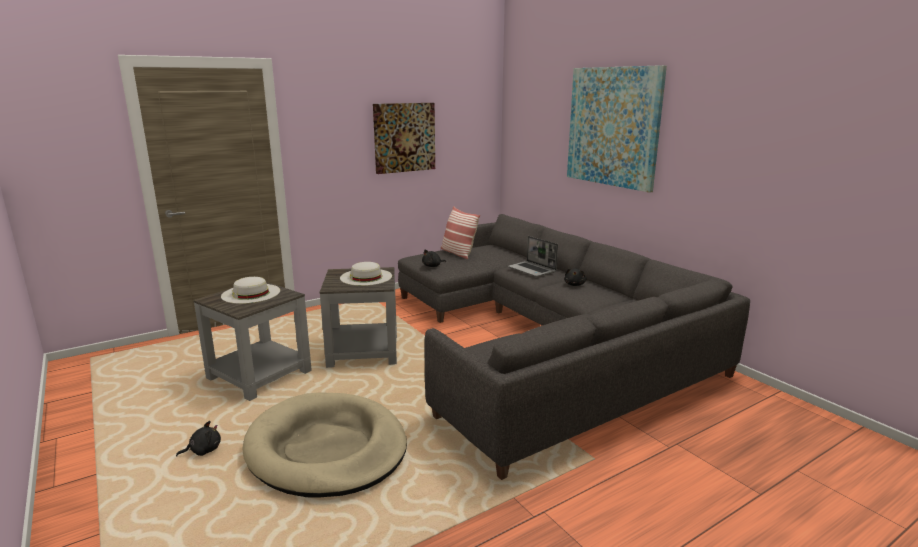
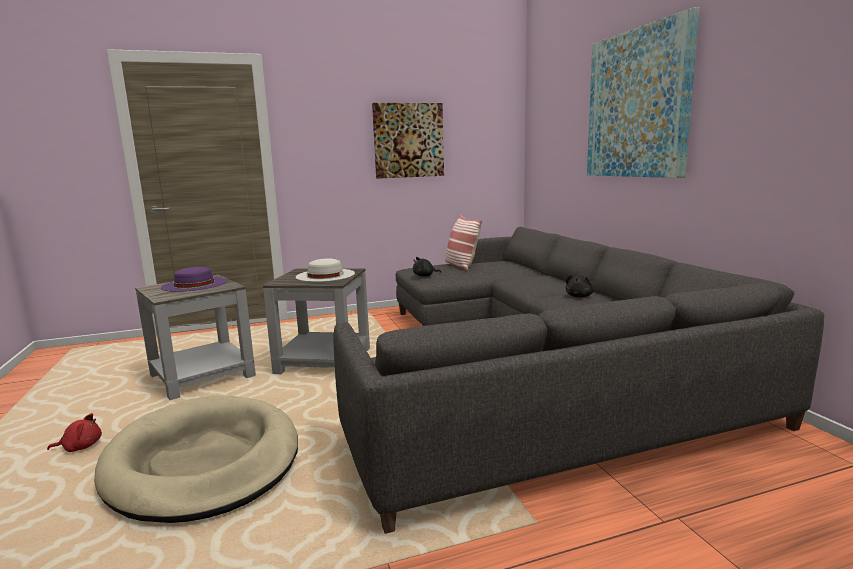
camera: 15 degrees right, 5 degrees down
black plush toy [176,421,221,457] -> red plush toy [47,413,102,452]
white hat [221,277,280,304] -> purple hat [161,267,227,292]
laptop [508,236,558,277] -> none

